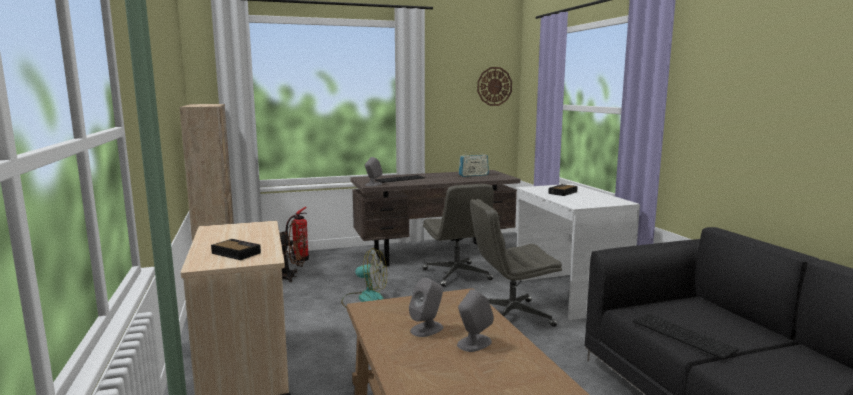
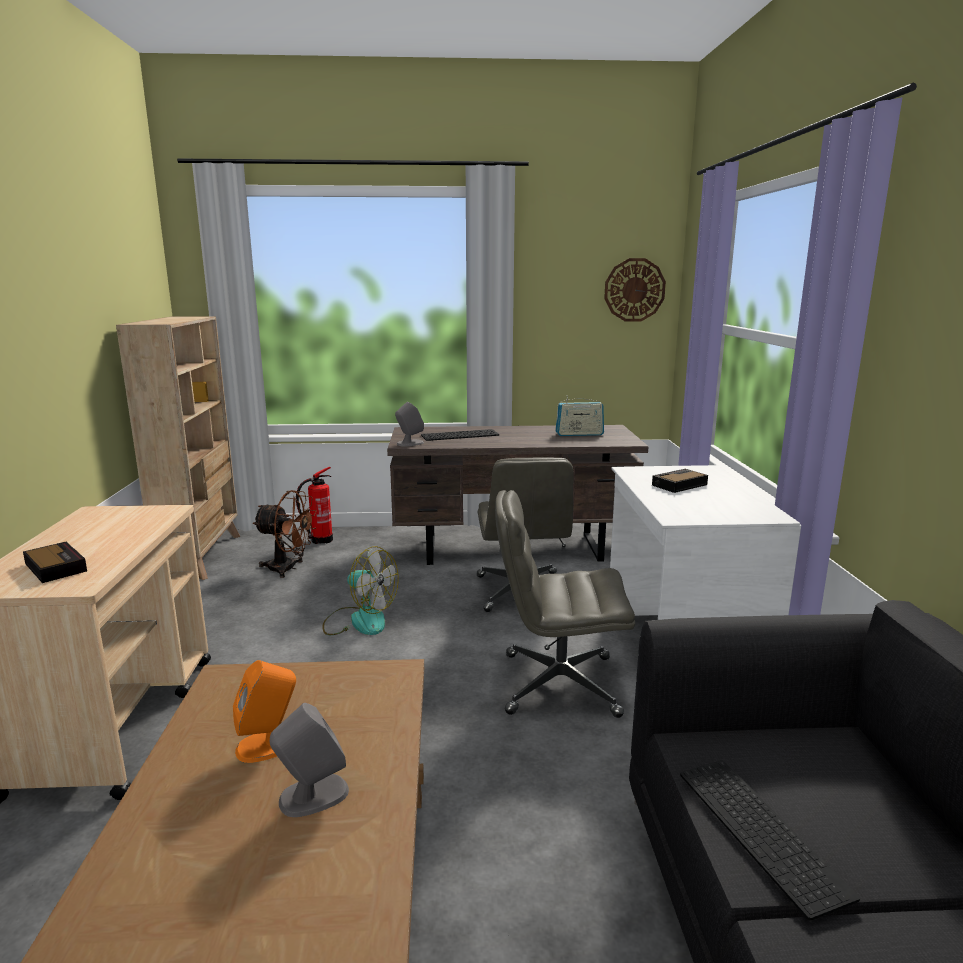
camera: 15 degrees right, 5 degrees up
grey speaker [409,278,444,337] -> orange speaker [233,660,296,763]

